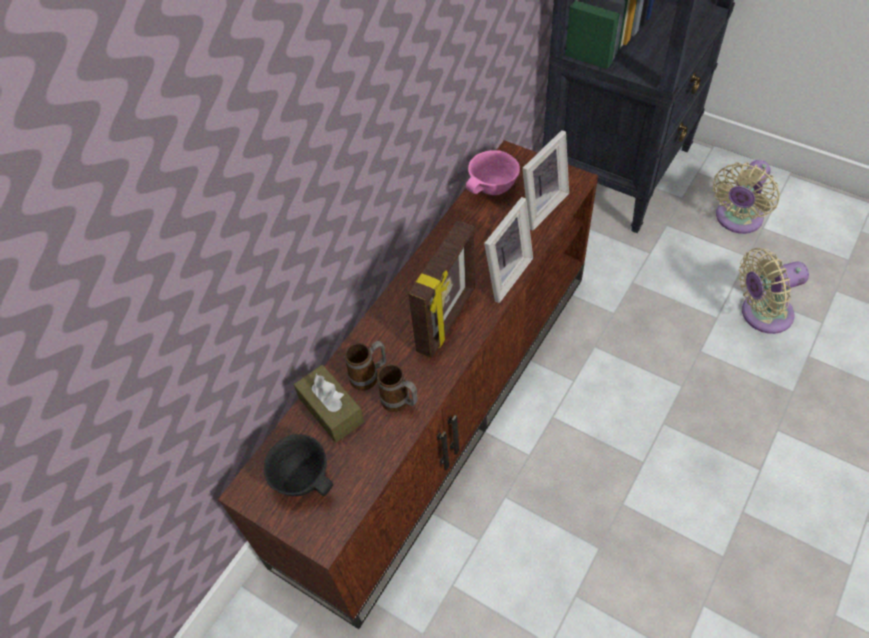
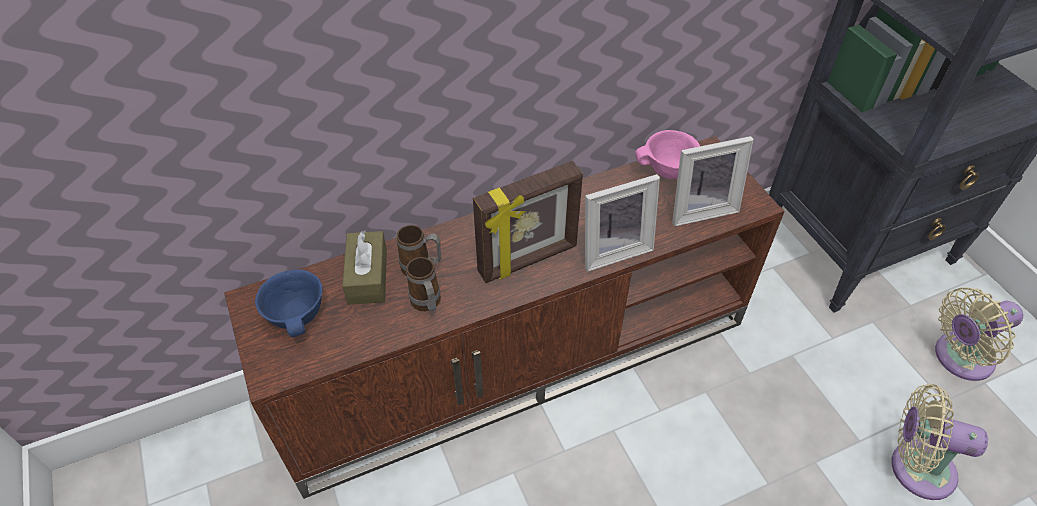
camera: 30 degrees right, 5 degrees down
black bowl [264,434,333,496] -> blue bowl [255,270,322,337]

